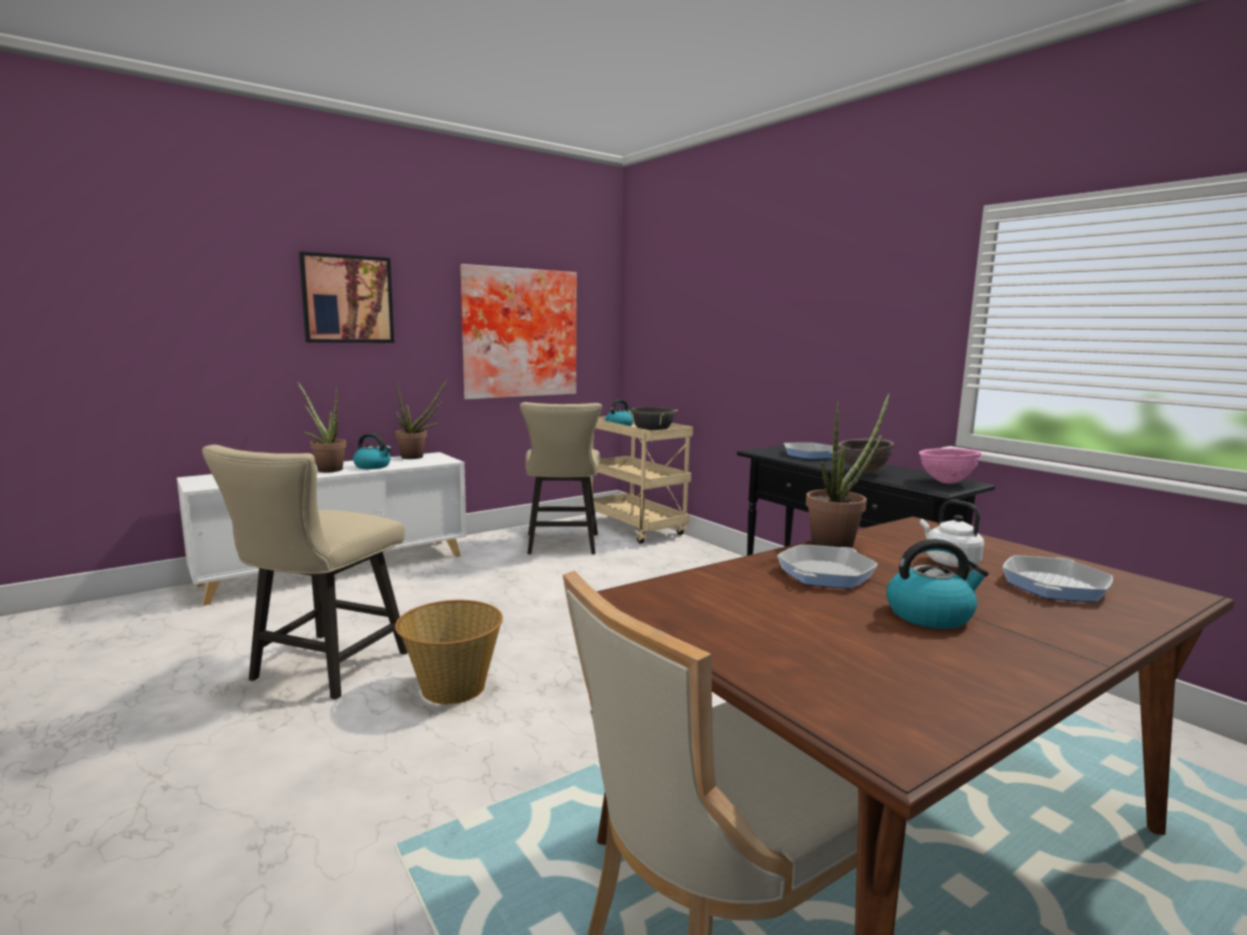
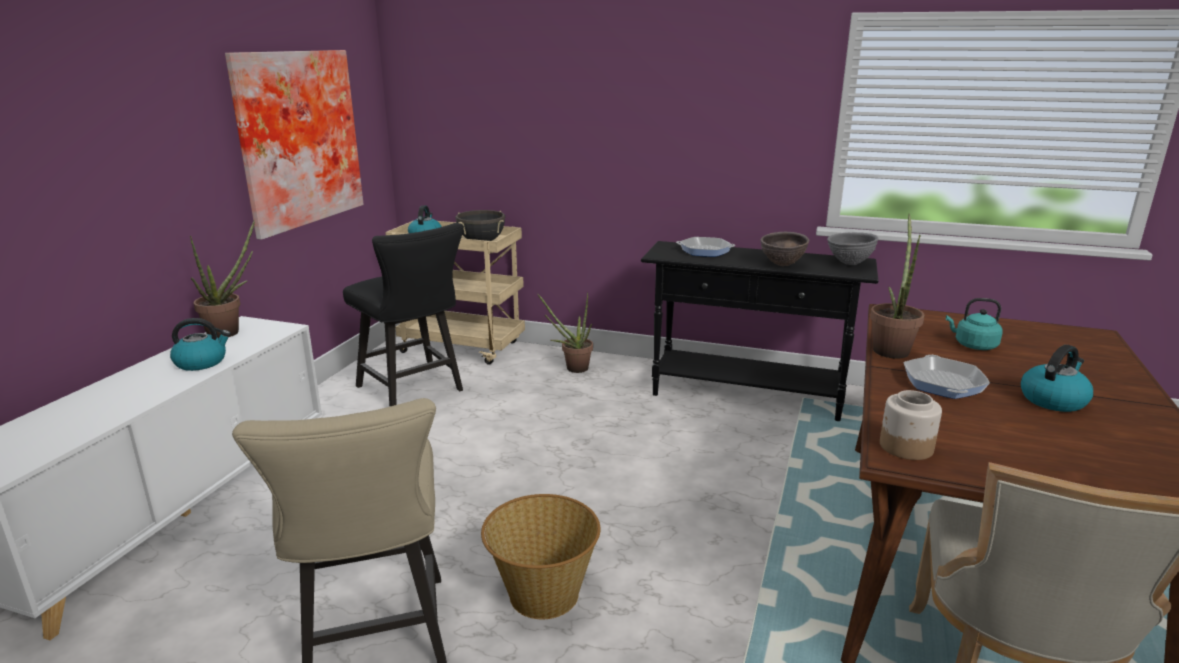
camera: 35 degrees left, 10 degrees up
potted plant [297,381,347,473] -> potted plant moved to [538,292,593,373]
picture [299,252,394,343] -> none
beige chair [520,402,602,554] -> black chair [343,223,464,407]
pink bowl [919,448,982,484] -> grey bowl [827,232,878,265]
white kettle [920,500,984,567] -> turquoise kettle [946,298,1003,350]
frying pan [1002,555,1113,602] -> none
none -> jar [880,390,942,460]

